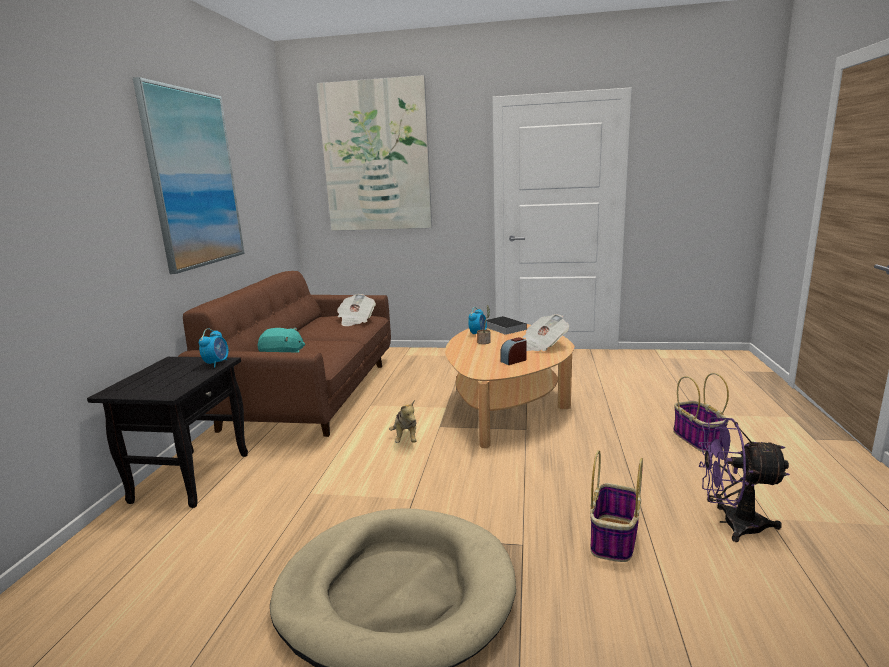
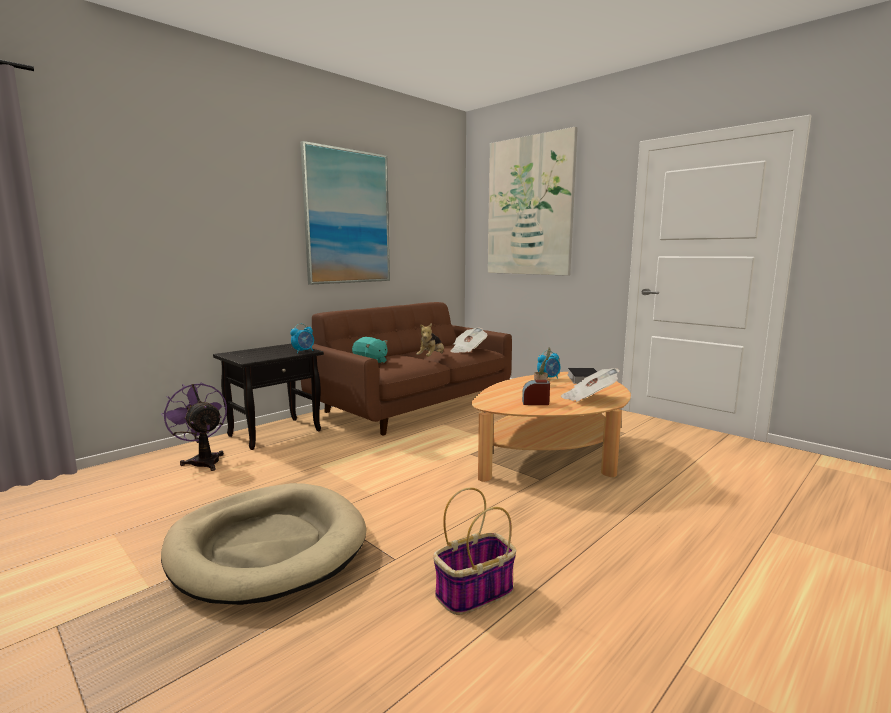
camera: 35 degrees right, 5 degrees down
plush toy [389,400,417,443] -> plush toy moved to [416,323,444,357]
basket [673,373,729,452] -> none
purple fan [699,417,790,542] -> purple fan moved to [161,382,227,471]

